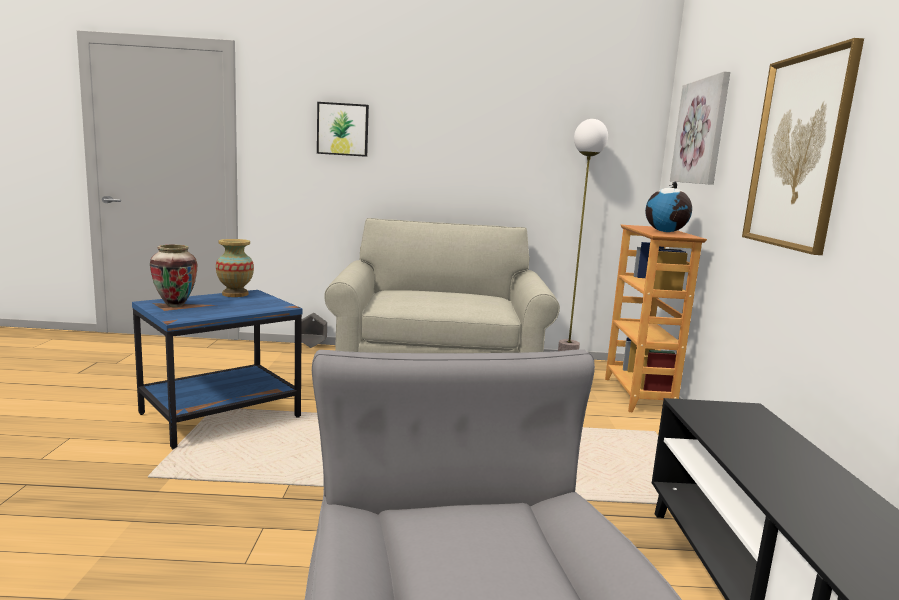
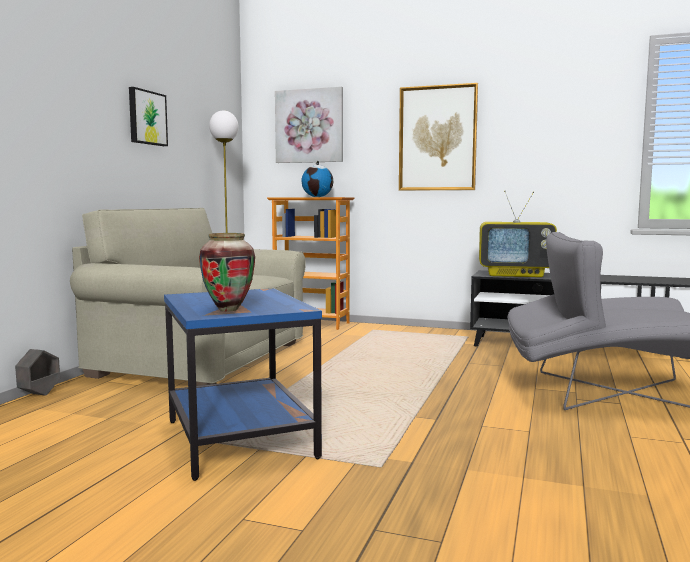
camera: 70 degrees left, 5 degrees down
vase [216,239,254,297] -> none
picture [317,102,369,157] -> picture moved to [129,87,168,146]
none -> television [479,191,557,277]

